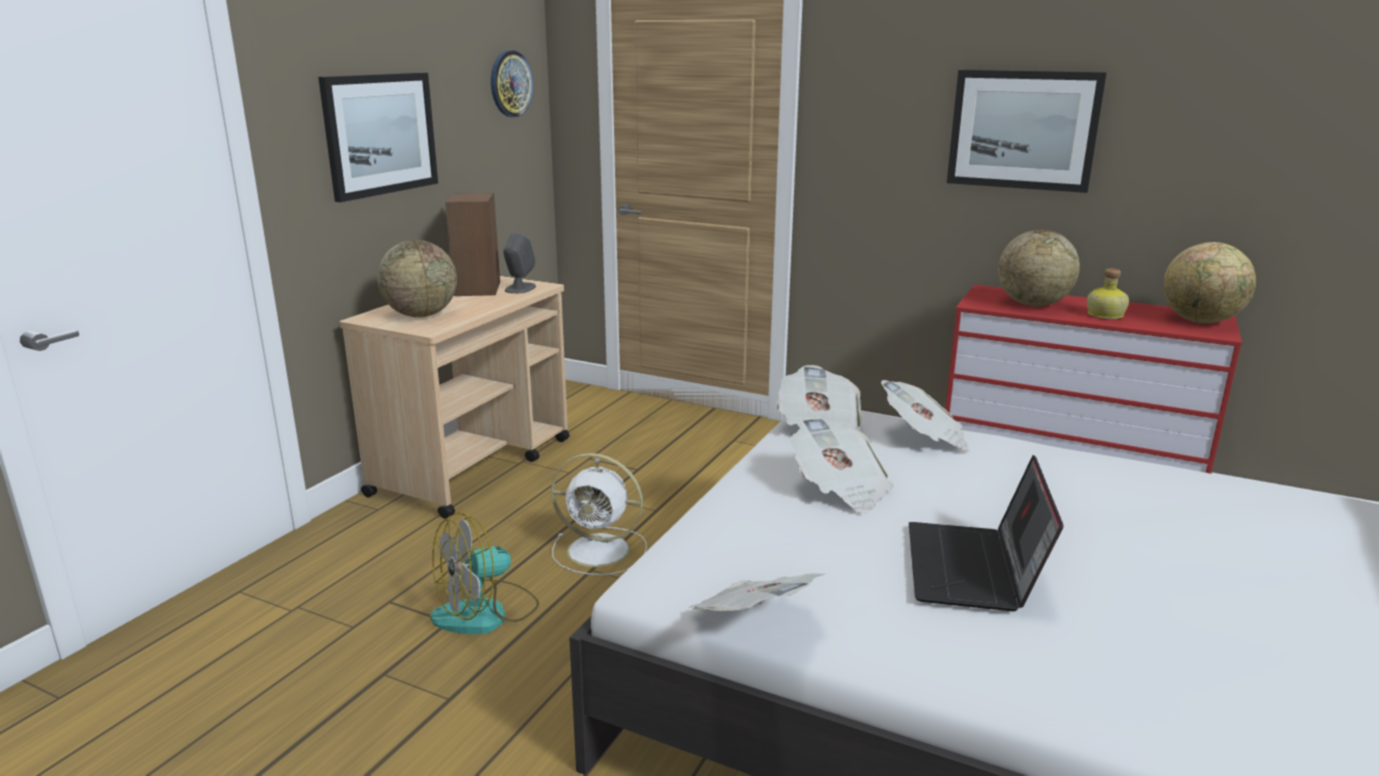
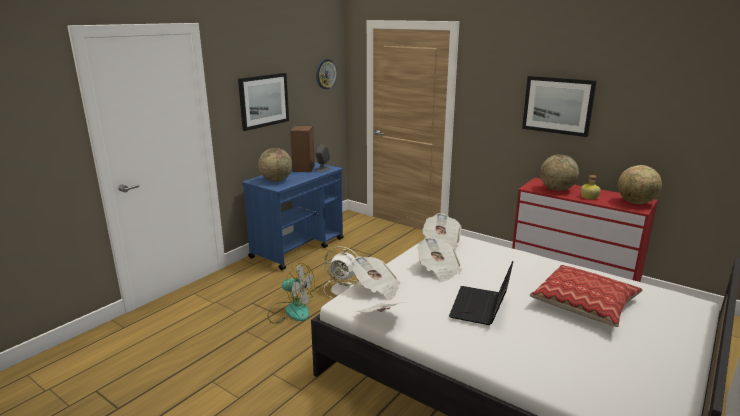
camera: 10 degrees right, 0 degrees up
beige cart [340,276,570,519] -> blue cart [242,162,343,270]
fan [430,512,539,634] -> fan turned 135 degrees counterclockwise [267,263,315,323]
newspaper [881,380,970,451] -> newspaper moved to [352,256,400,299]
none -> pillow [530,265,642,327]

